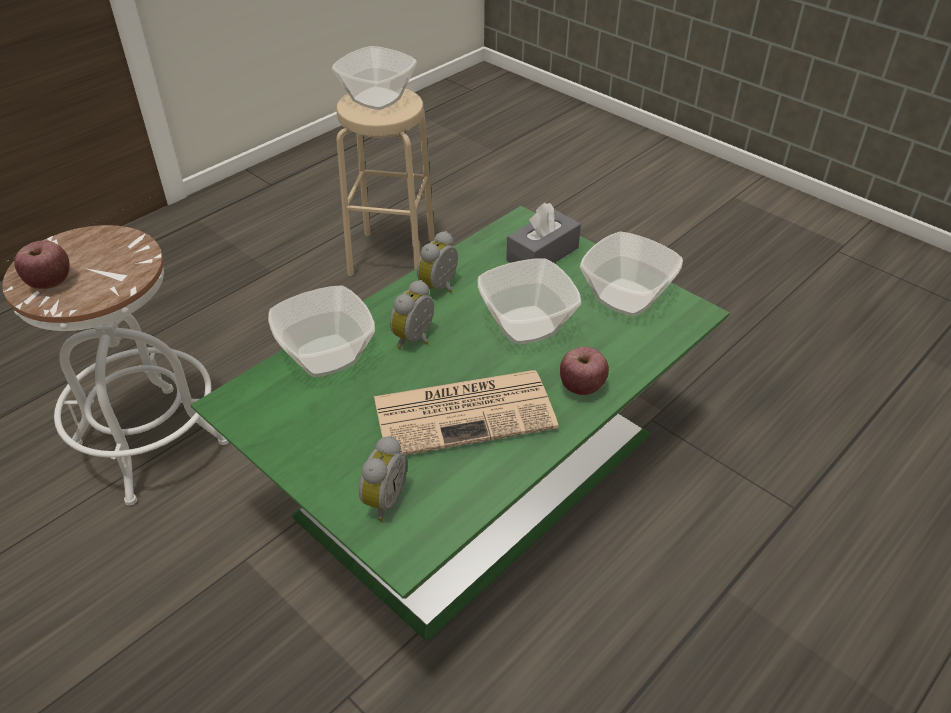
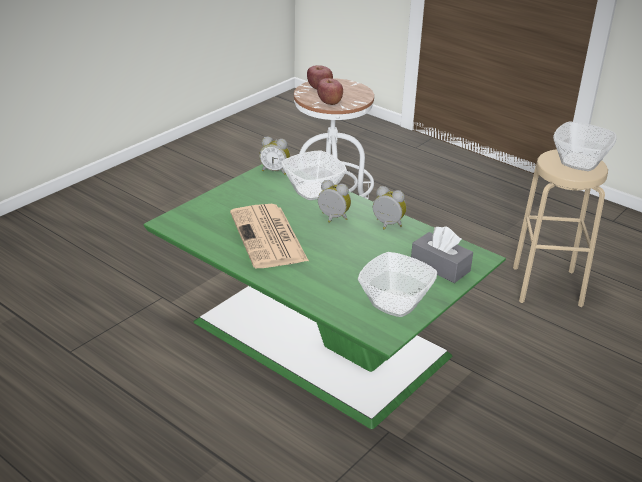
camera: 85 degrees right, 10 degrees down
alarm clock [359,436,408,522] -> alarm clock moved to [259,136,290,175]
bowl [478,259,581,344] -> none
apple [560,347,609,395] -> apple moved to [317,78,343,105]

